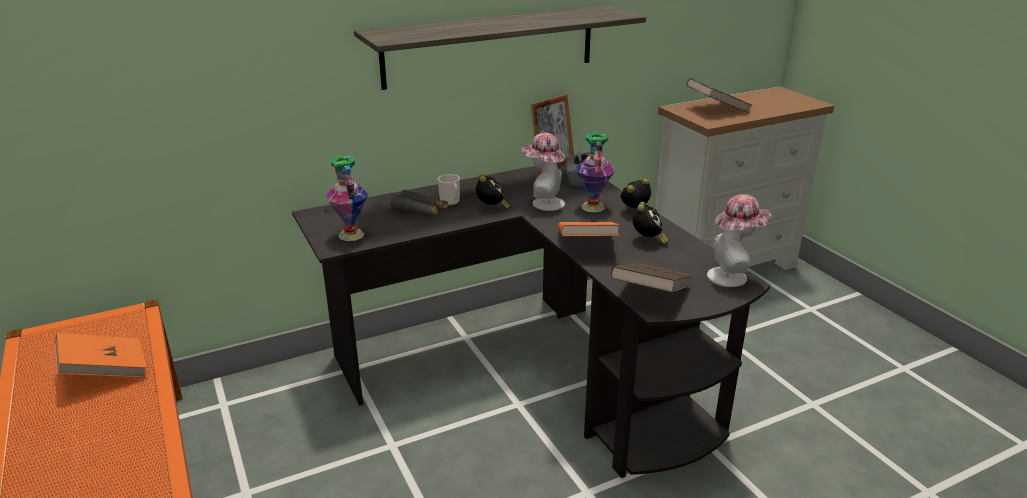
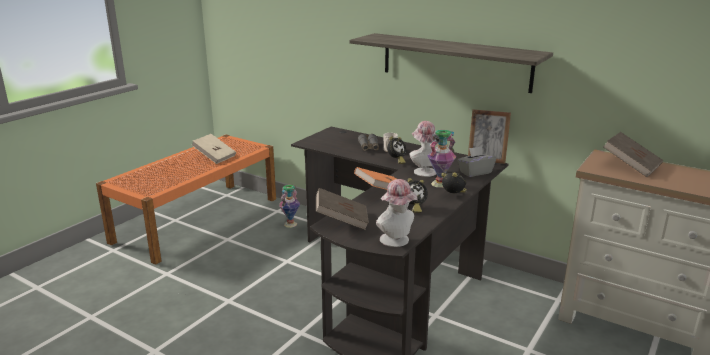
camera: 60 degrees right, 5 degrees down
orange book [54,333,147,378] -> beige book [192,134,236,164]
vase [325,156,368,241] -> vase moved to [279,185,300,228]

